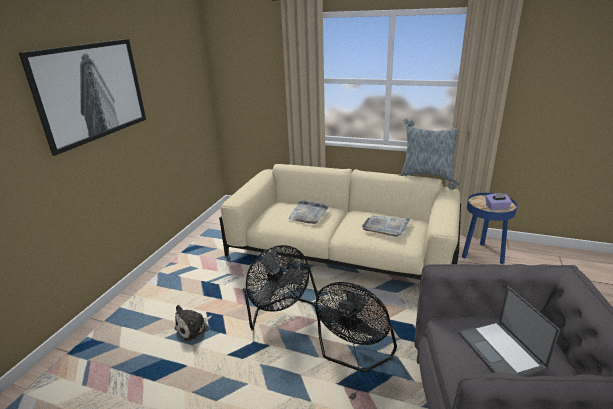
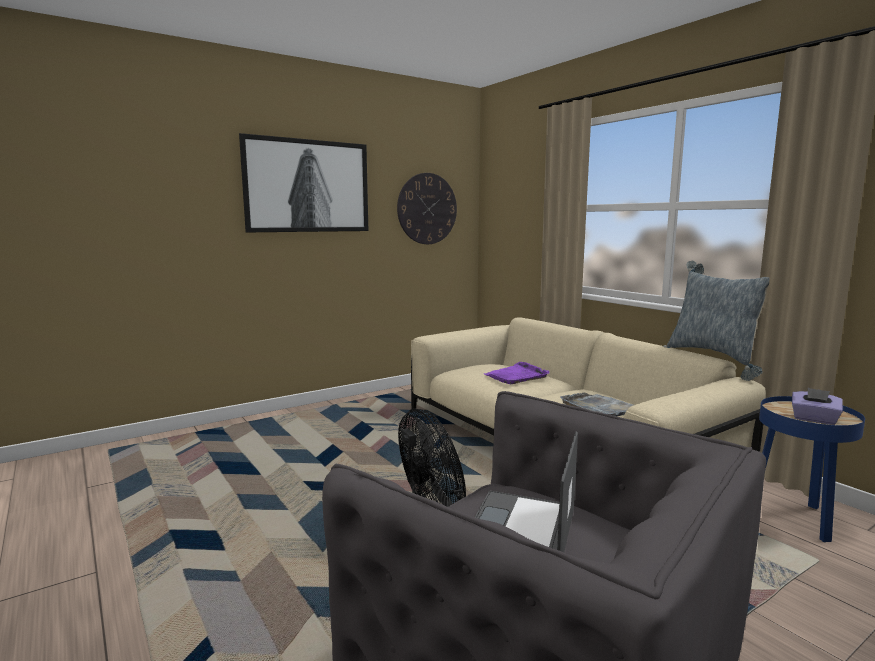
camera: 35 degrees right, 15 degrees down
plush toy [174,305,213,341] -> none
black fan [243,245,319,330] -> none
grey tray [288,200,330,224] -> purple tray [484,362,550,384]
none -> wall clock [397,173,457,244]

